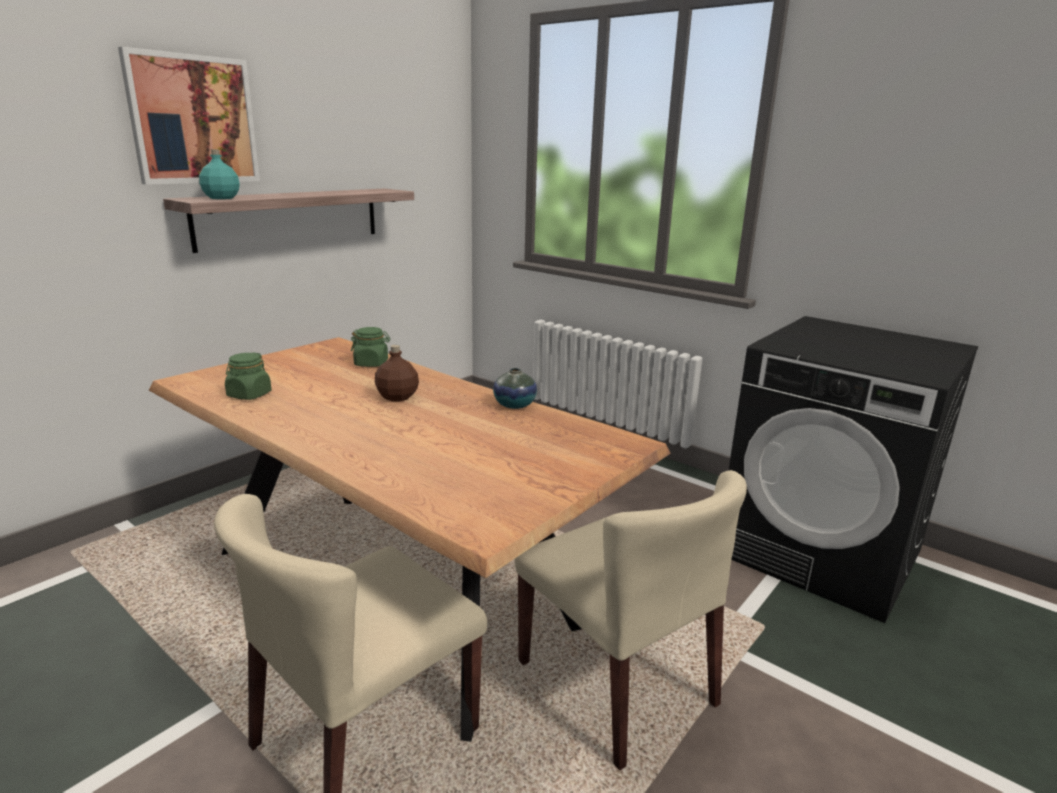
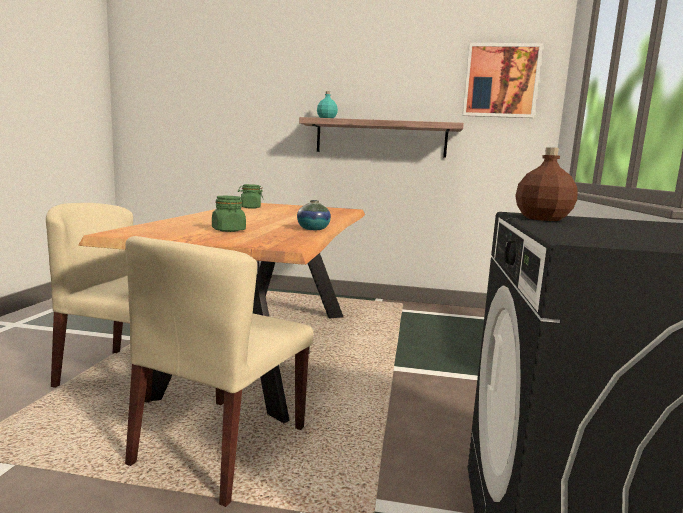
camera: 60 degrees right, 10 degrees down
picture [118,47,260,185] -> picture moved to [462,43,543,118]
green jar [351,327,391,367] -> green jar moved to [212,196,246,232]
brown bottle [375,345,419,401] -> brown bottle moved to [515,147,578,221]

